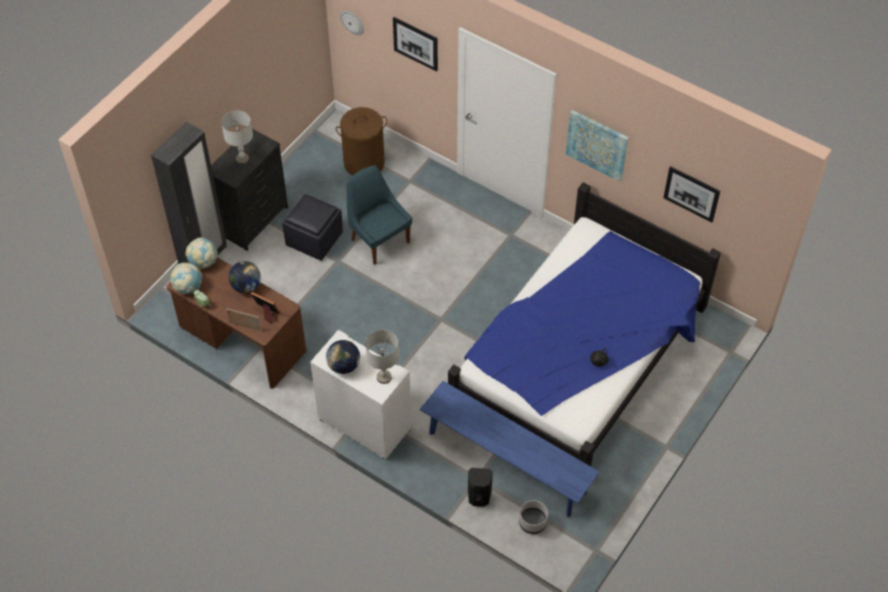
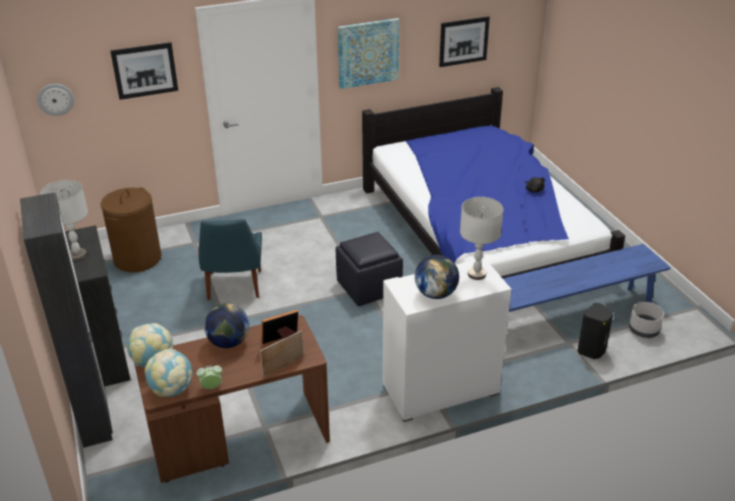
camera: 55 degrees left, 20 degrees down
black ottoman [282,194,343,261] -> black ottoman moved to [336,232,403,306]
blue chair [347,165,412,265] -> blue chair turned 90 degrees counterclockwise [198,219,262,300]

